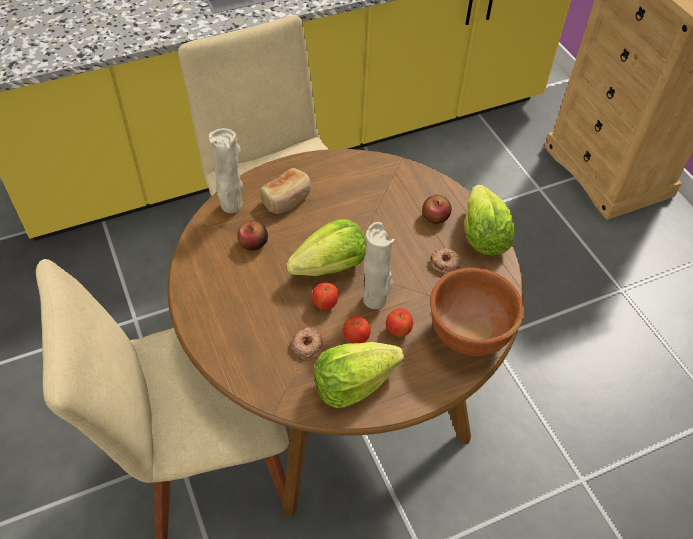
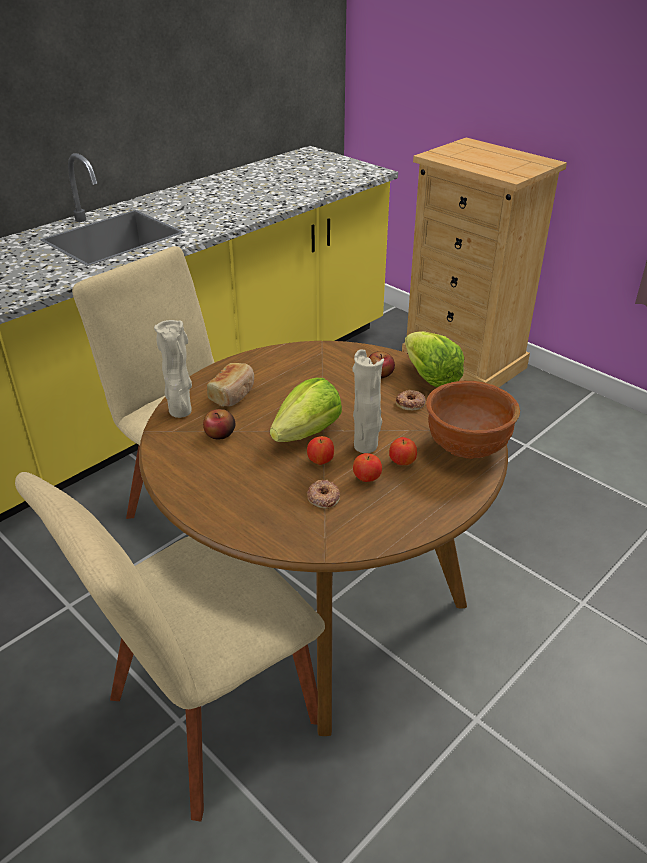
camera: 20 degrees left, 15 degrees down
lettuce [314,342,404,408] -> none

